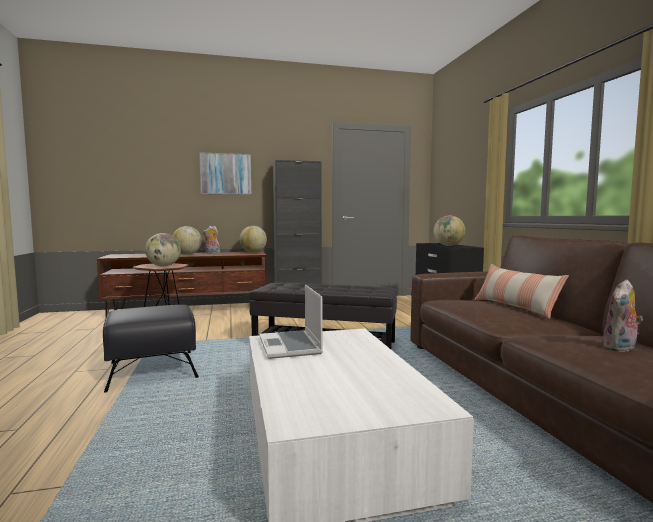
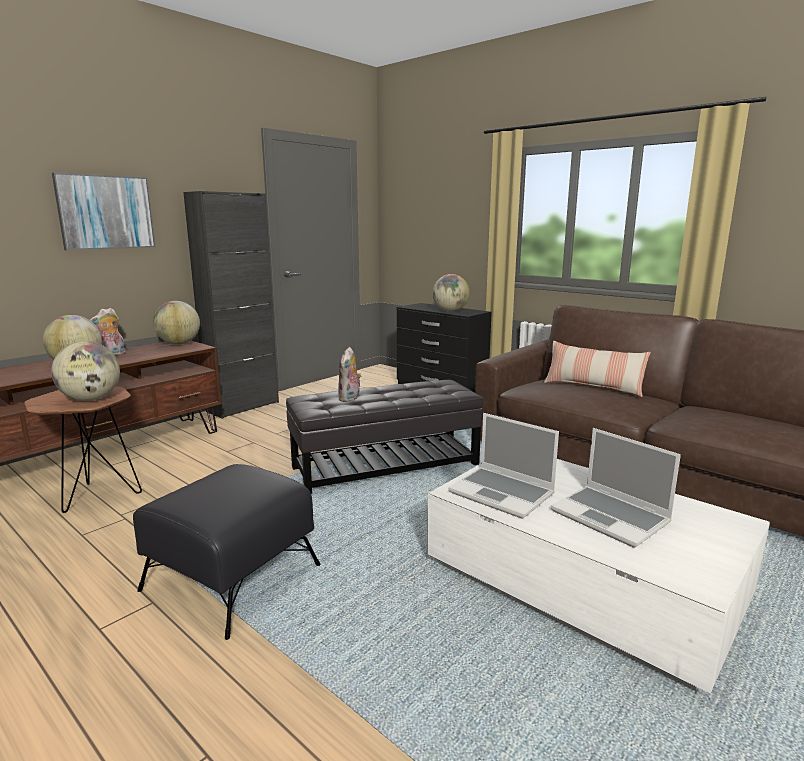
camera: 35 degrees left, 10 degrees up
plush toy [603,279,643,352] -> plush toy moved to [338,347,361,402]
none -> laptop [551,428,681,548]

